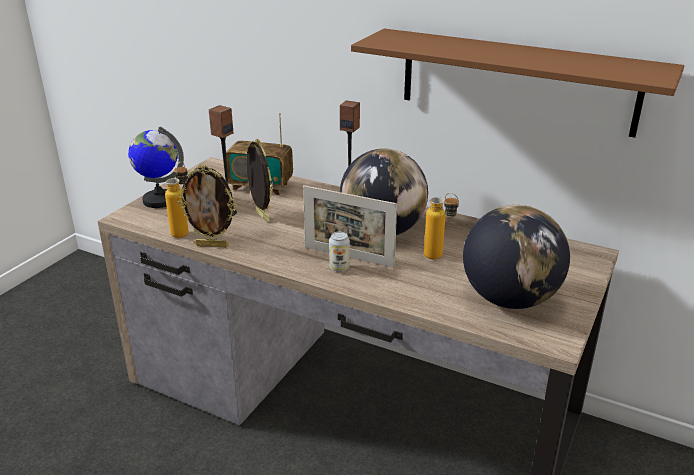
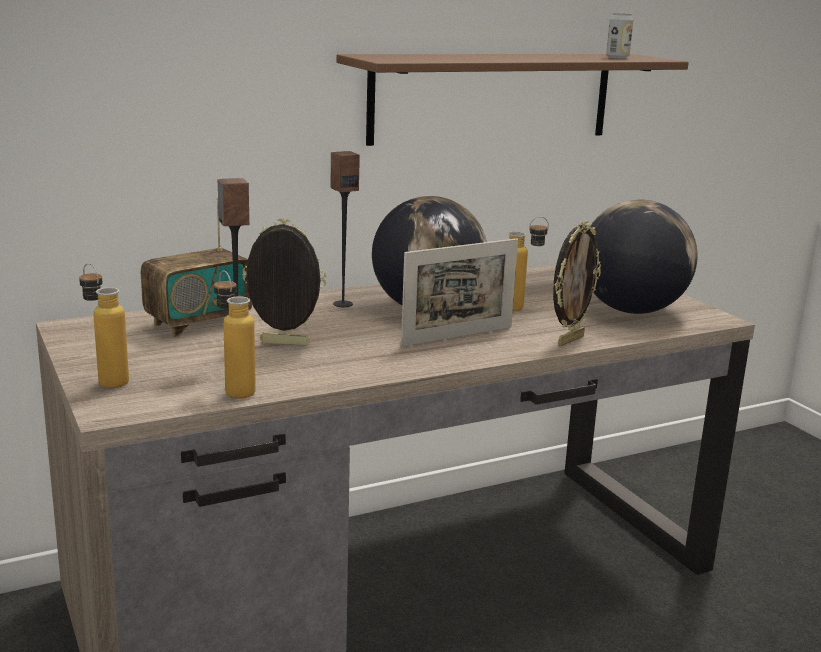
camera: 55 degrees left, 10 degrees down
globe [128,126,184,208] -> bottle [79,263,129,388]
picture frame [177,165,237,247] -> picture frame moved to [553,221,601,346]
can [329,232,350,272] -> can moved to [606,13,633,59]

